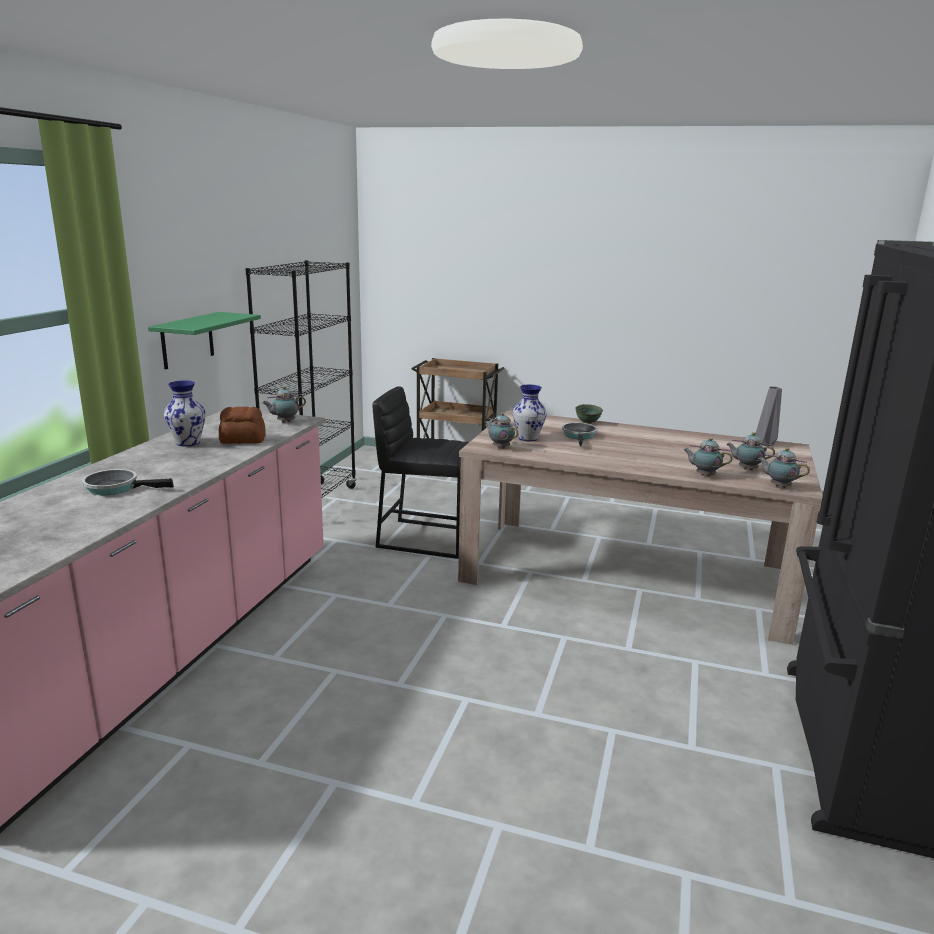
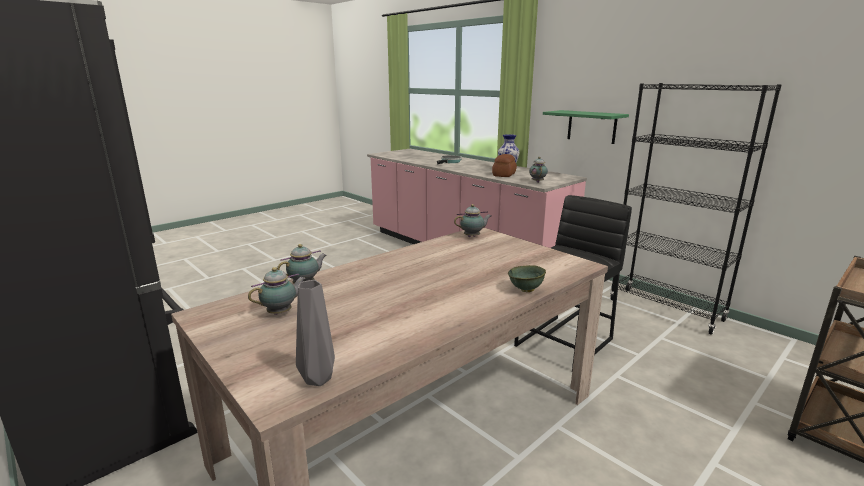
camera: 120 degrees right, 0 degrees up
vase [513,385,547,441] -> none
frying pan [562,423,598,447] -> none
teapot [758,447,810,488] -> none

